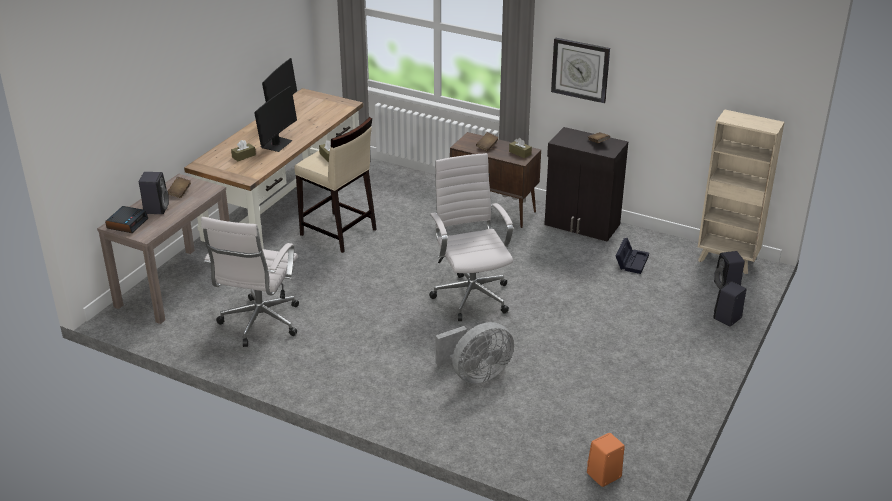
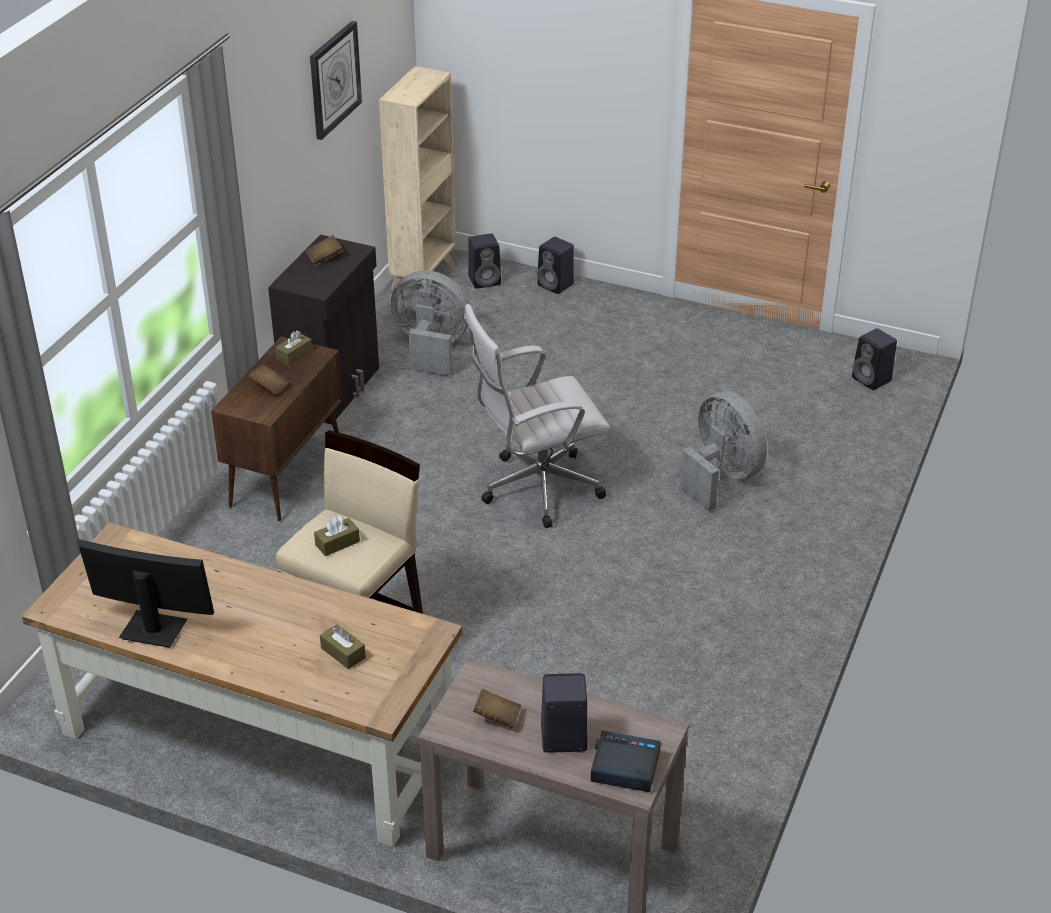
camera: 95 degrees left, 5 degrees up
white office chair [201,217,299,347] -> none
monitor [254,86,297,152] -> none
wall clock [551,37,610,103] -> wall clock moved to [310,21,362,140]
orange speaker [587,433,625,487] -> black speaker [852,328,897,390]
black storage box [615,238,649,274] -> grey fan [391,270,470,376]

